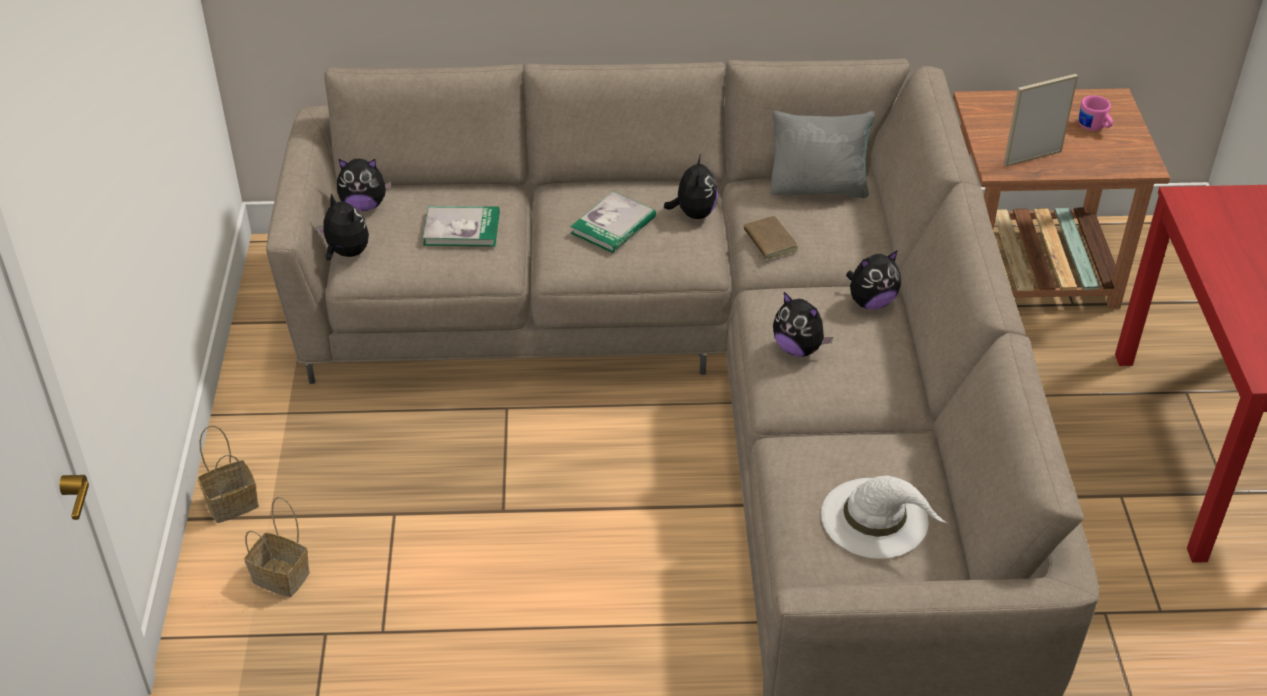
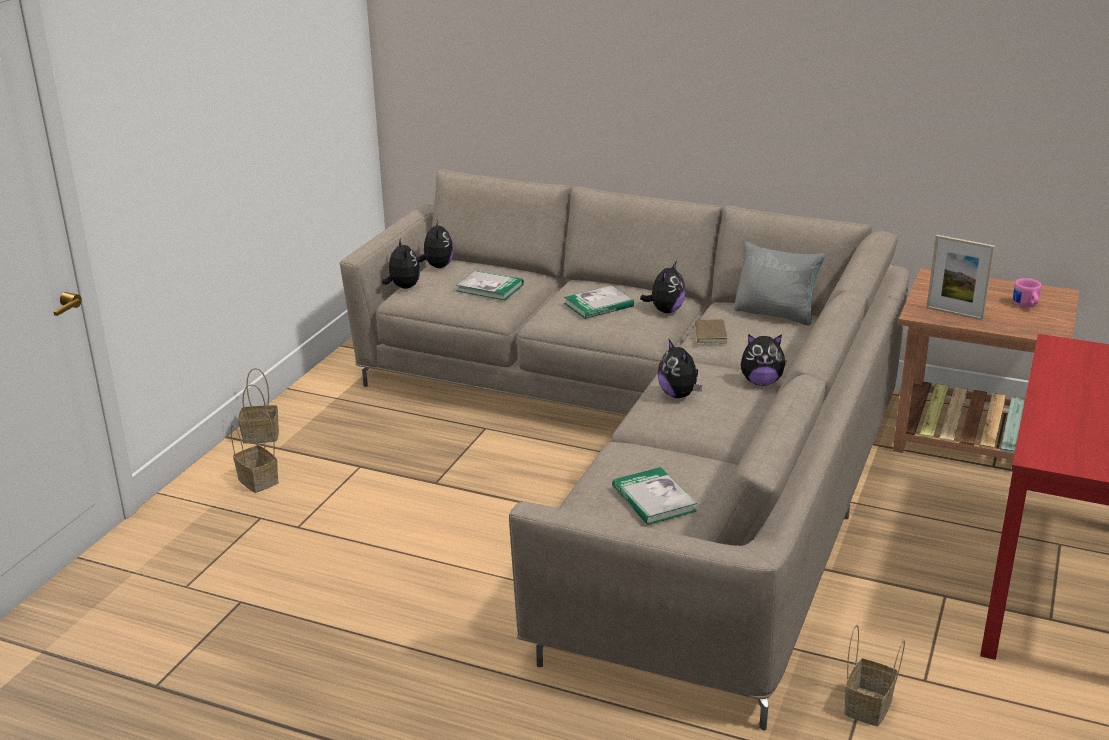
camera: 25 degrees right, 15 degrees down
plush toy [337,159,392,211] -> plush toy turned 120 degrees counterclockwise [417,220,454,268]
white hat [821,475,947,559] -> book [612,467,697,525]
picture frame [1004,74,1078,167] -> picture frame turned 150 degrees counterclockwise [926,235,995,321]
none -> basket [844,624,905,726]

